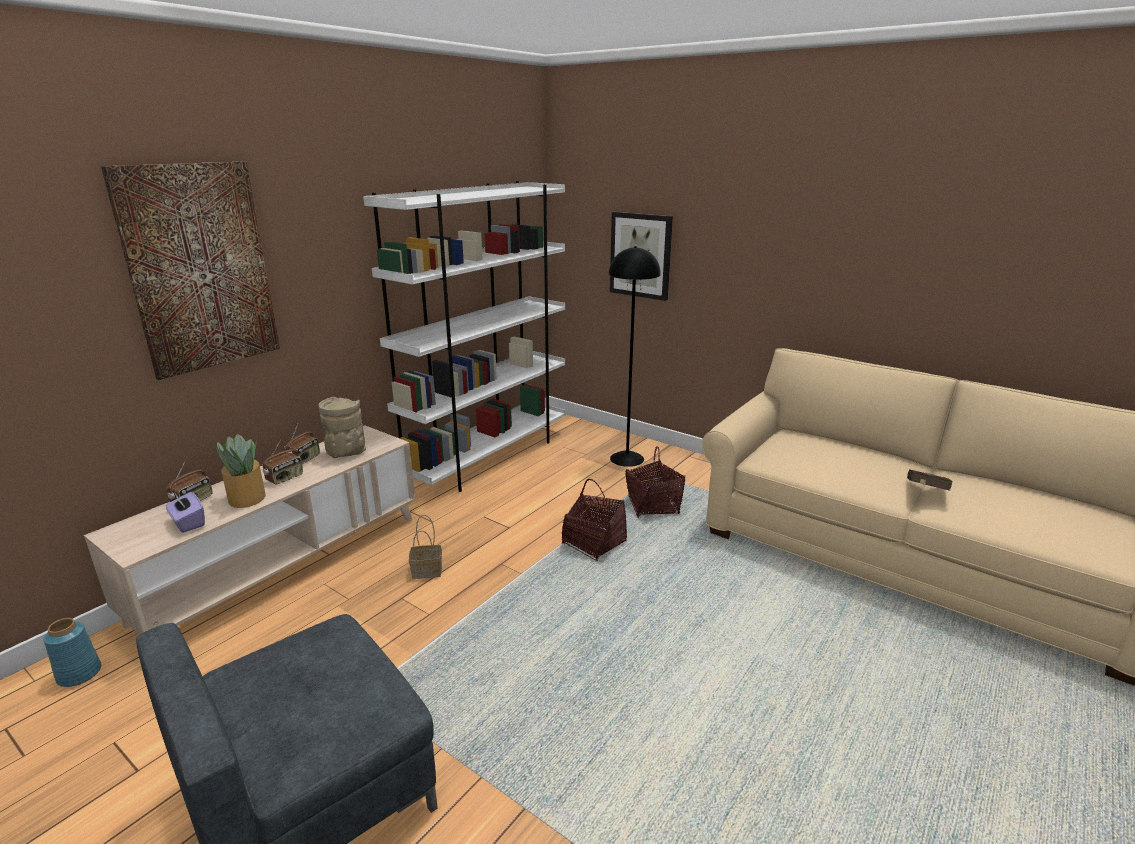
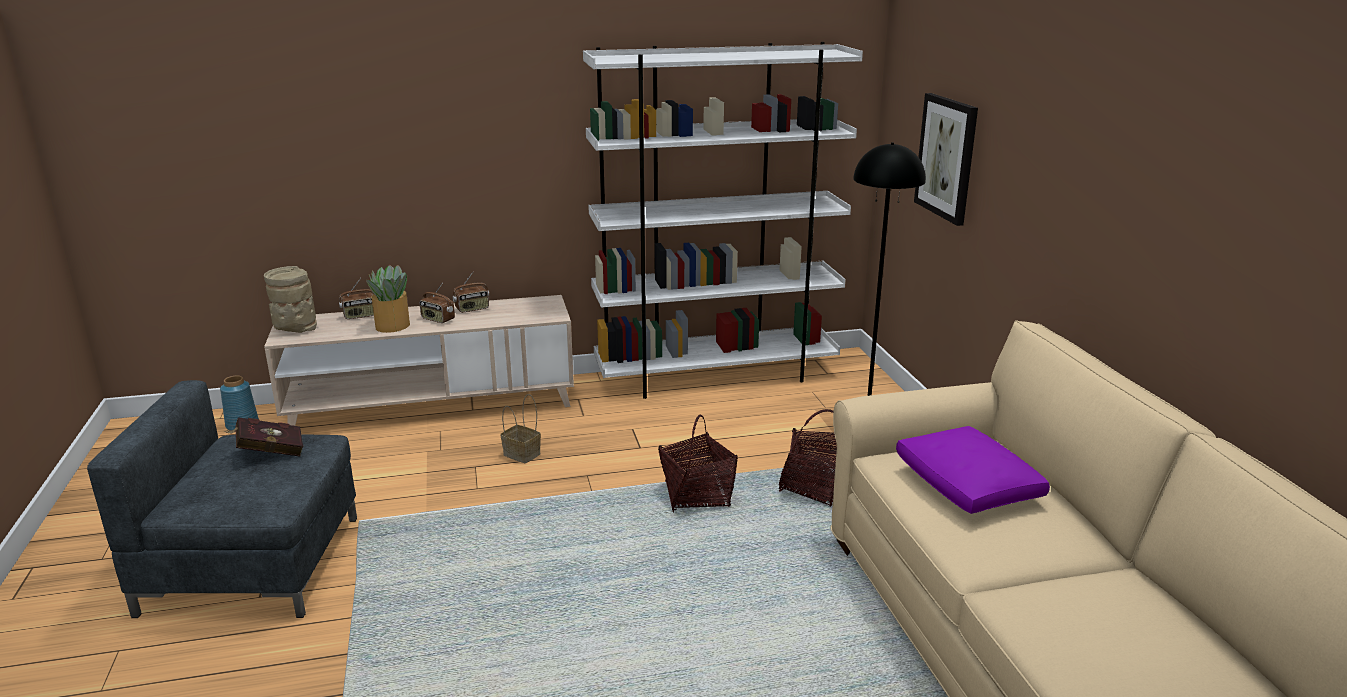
camera: 40 degrees right, 0 degrees up
picture [101,162,280,380] -> none
purple tissue box [165,492,205,533] -> none
radio [262,440,303,485] -> radio turned 45 degrees clockwise [419,283,455,323]
beige vase [318,397,366,458] -> beige vase moved to [264,266,317,333]
red book [907,469,953,491] -> red book moved to [223,417,303,456]
none -> purple pillow [896,426,1050,514]

